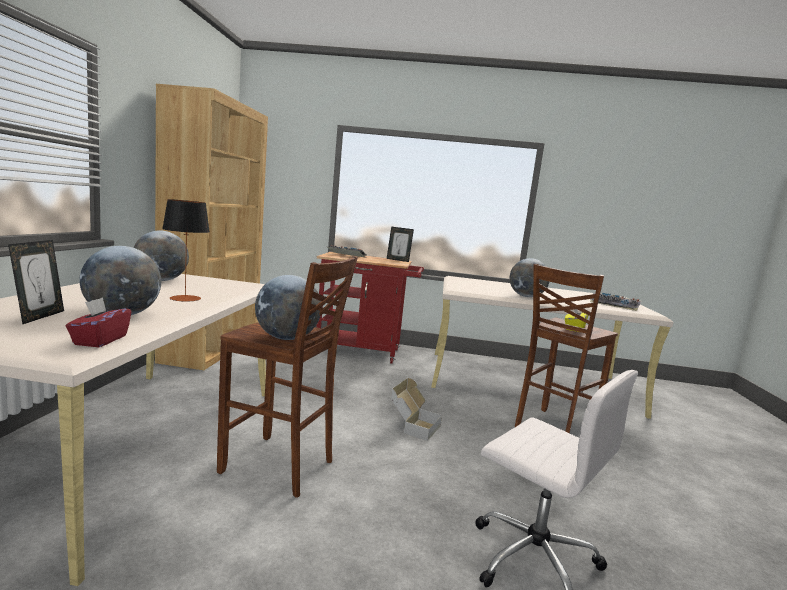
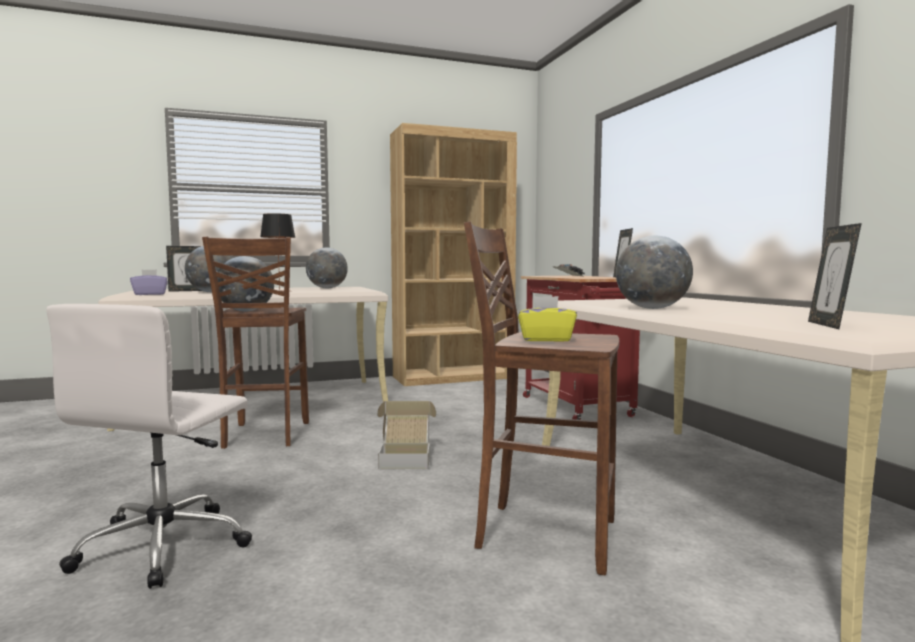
camera: 65 degrees right, 5 degrees down
red tissue box [66,297,131,347] -> purple tissue box [130,269,168,295]
keyboard [590,293,642,311] -> picture frame [808,223,862,329]

